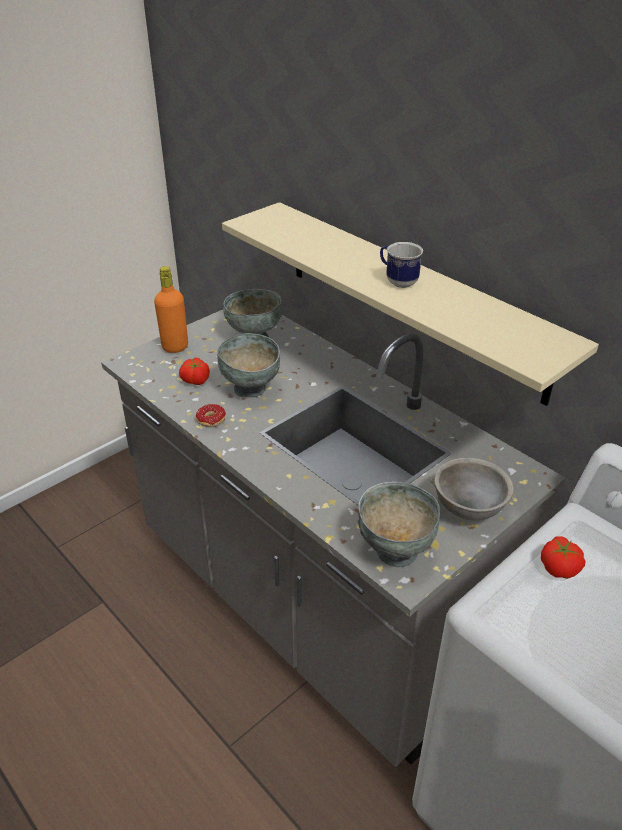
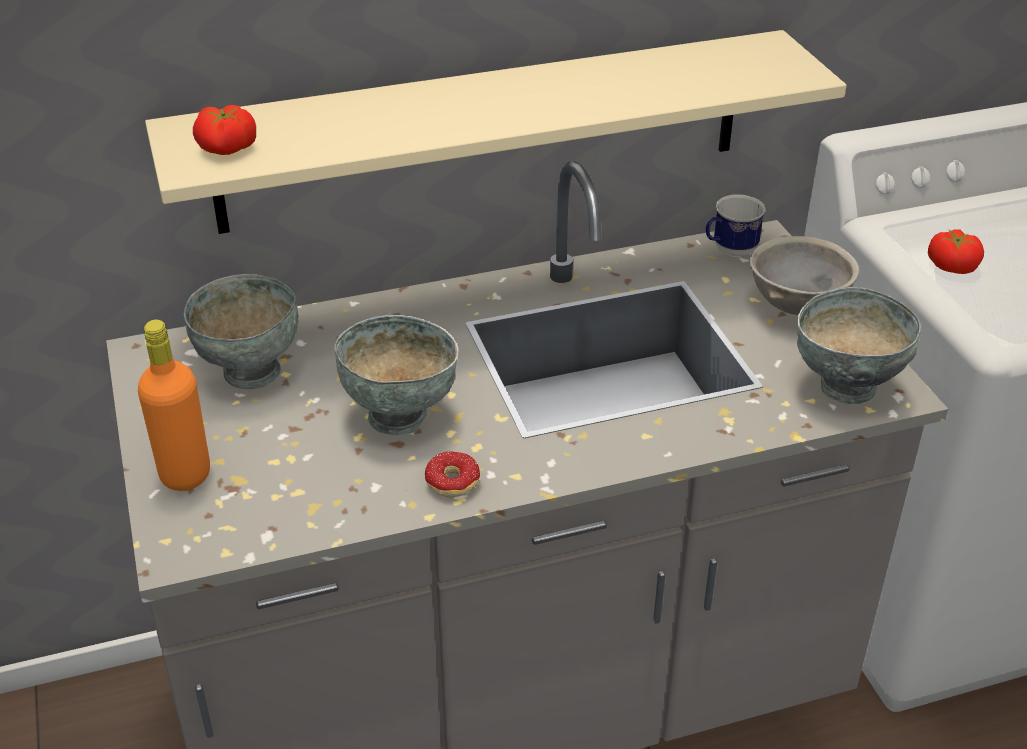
camera: 65 degrees left, 0 degrees up
tomato [179,358,210,385] -> tomato moved to [193,105,256,155]
mug [380,242,423,288] -> mug moved to [706,195,765,257]

